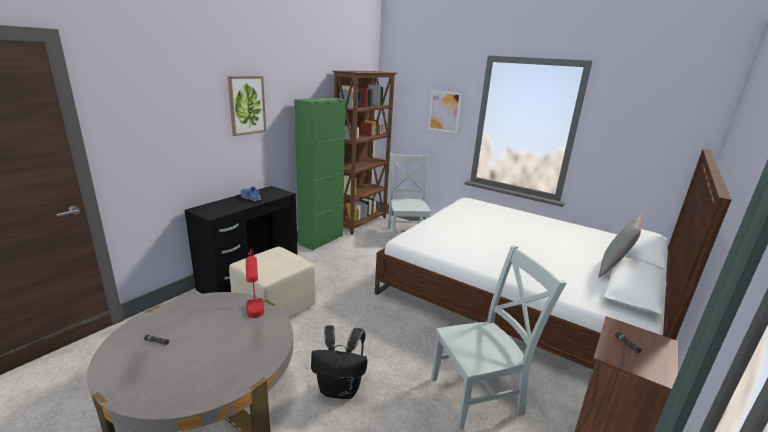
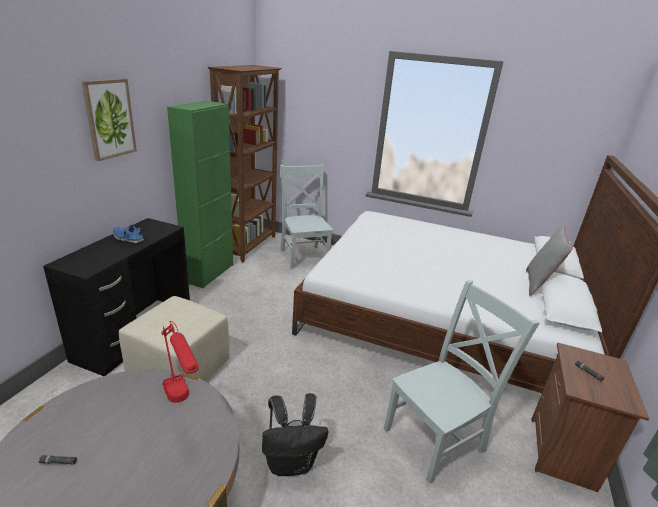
camera: 15 degrees left, 5 degrees up
picture [428,90,462,133] -> none

